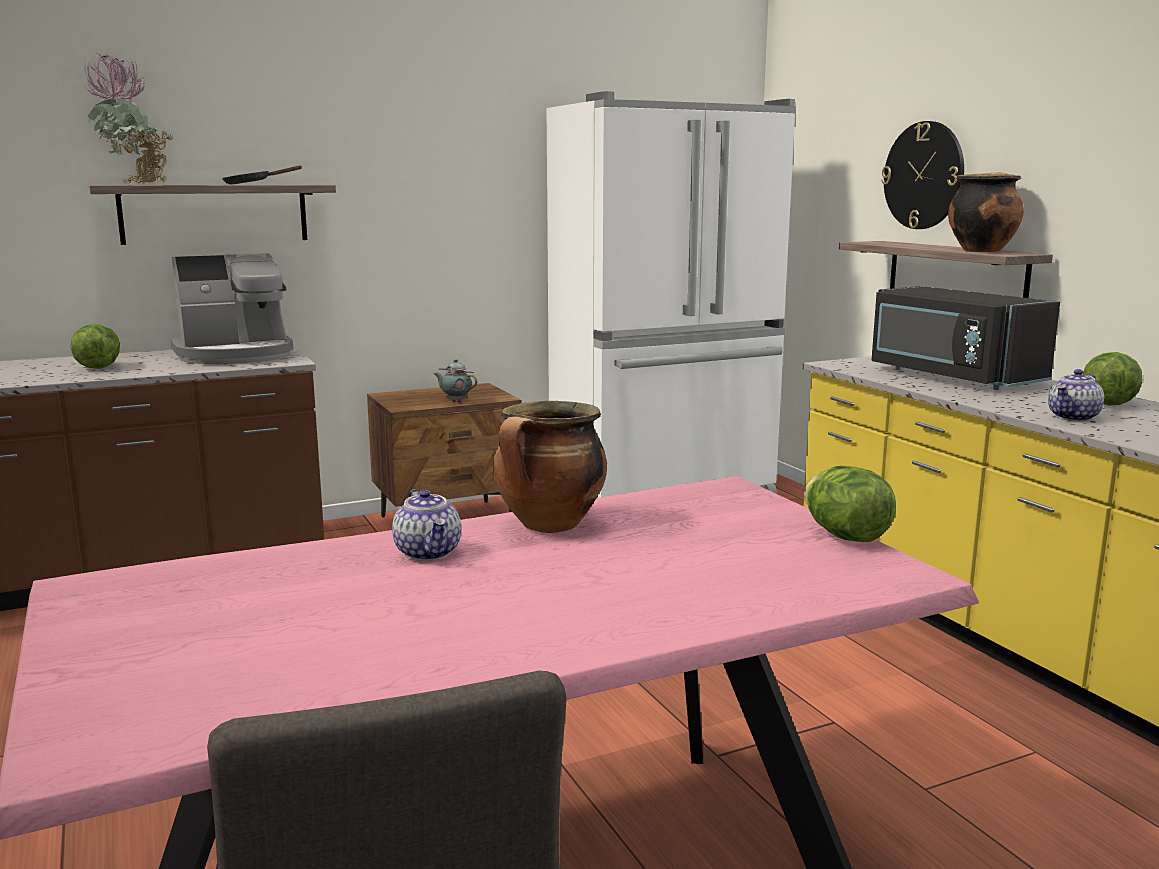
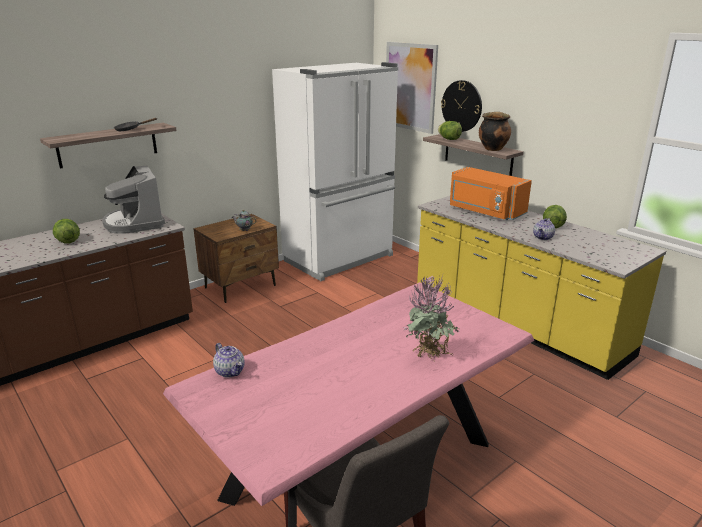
camera: 15 degrees left, 10 degrees up
potted plant [84,53,174,184] -> potted plant moved to [403,275,459,361]
coffee machine [170,253,293,364] -> coffee machine turned 105 degrees clockwise [102,166,165,234]
teapot [392,489,461,561] -> teapot moved to [213,343,245,378]
cooking pot [493,401,607,533] -> none
lettuce [804,466,896,542] -> lettuce moved to [438,121,462,140]
black microwave [871,286,1060,390] -> orange microwave [450,167,532,220]
none -> picture [386,42,438,134]

